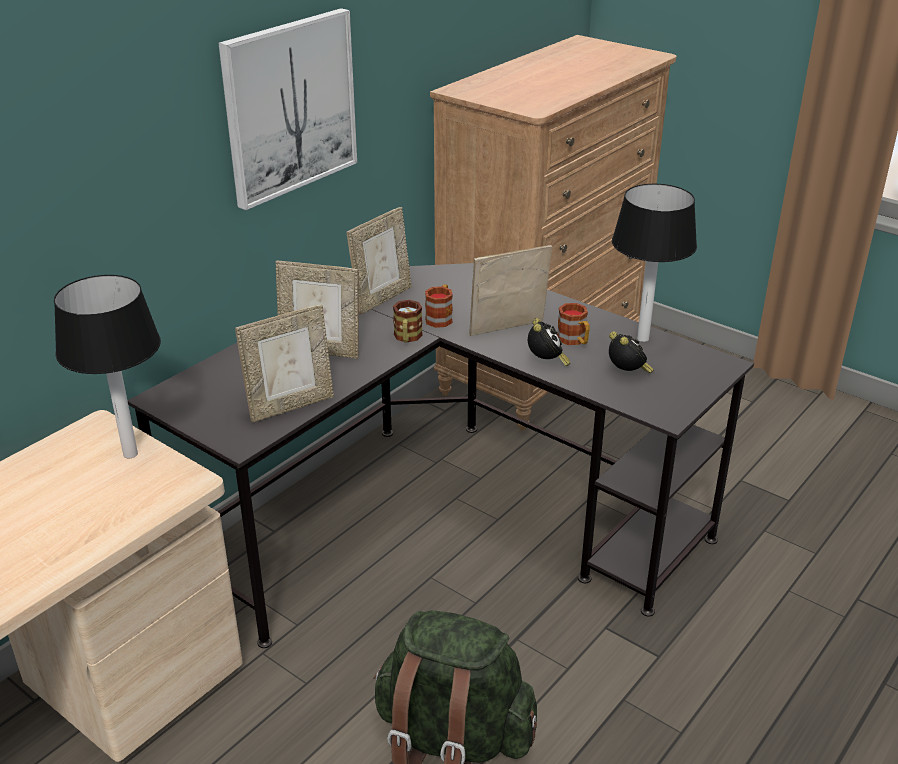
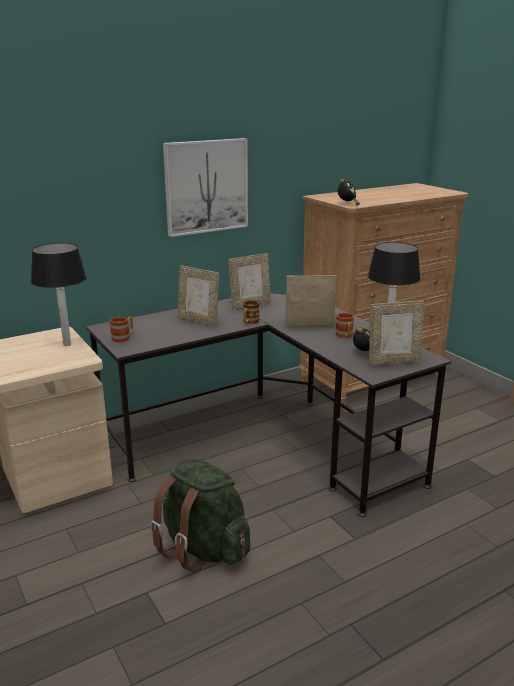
camera: 20 degrees right, 10 degrees down
picture frame [235,305,334,423] -> picture frame moved to [369,301,424,366]
mug [425,284,453,328] -> mug moved to [110,317,133,342]
alarm clock [528,318,570,366] -> alarm clock moved to [338,179,360,206]

